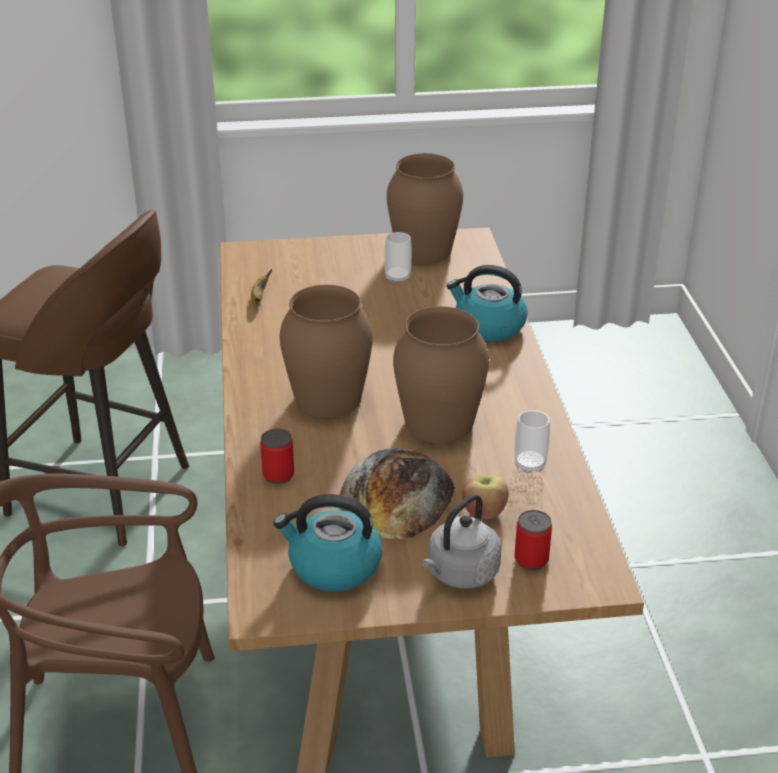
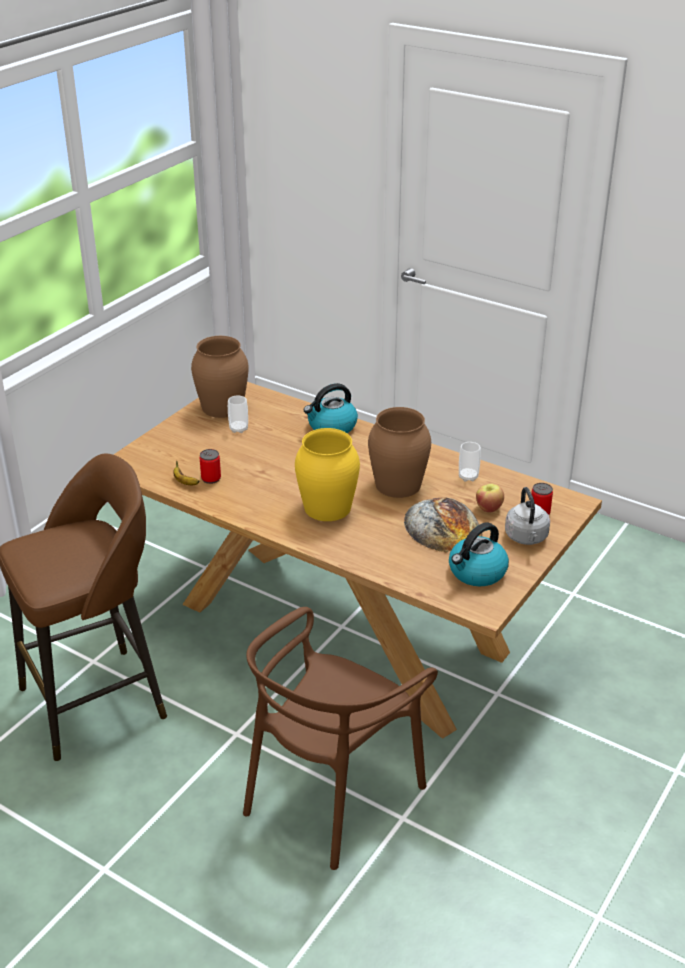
camera: 50 degrees left, 0 degrees up
can [260,429,294,484] -> can moved to [200,449,221,484]
brown vase [280,285,373,418] -> yellow vase [295,428,360,521]

